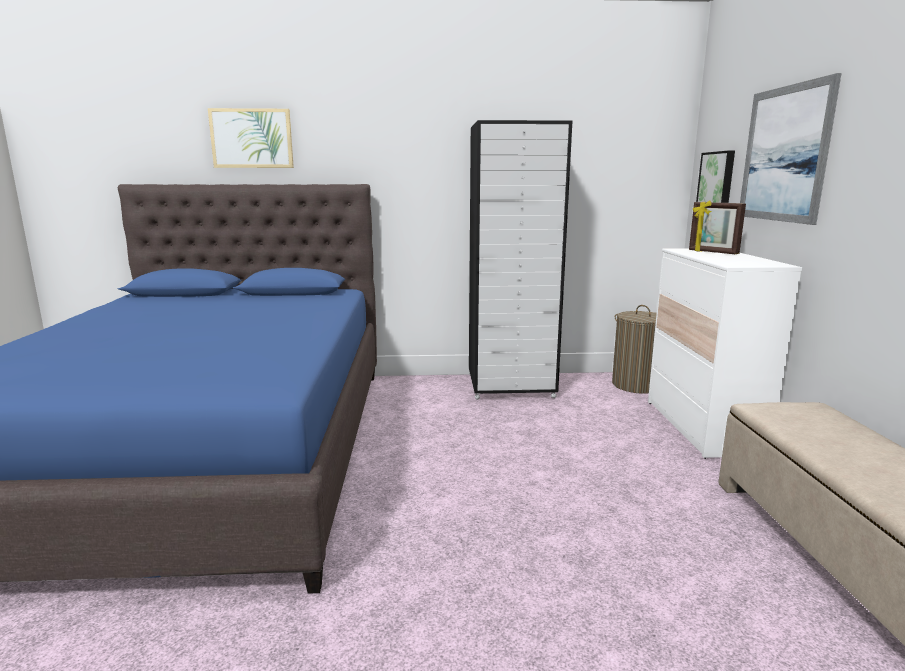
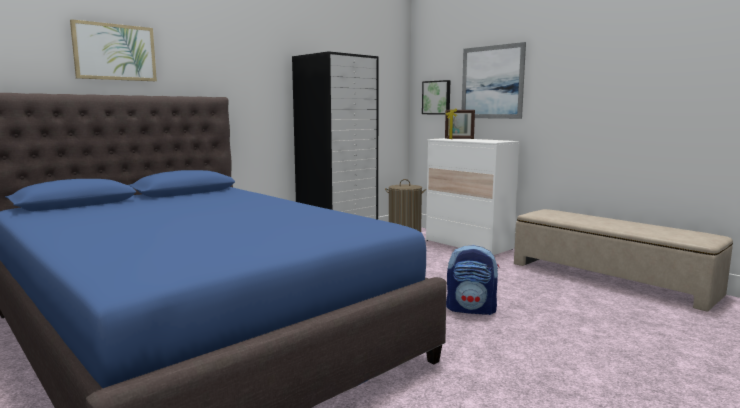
camera: 40 degrees left, 5 degrees down
none -> backpack [446,245,499,315]

